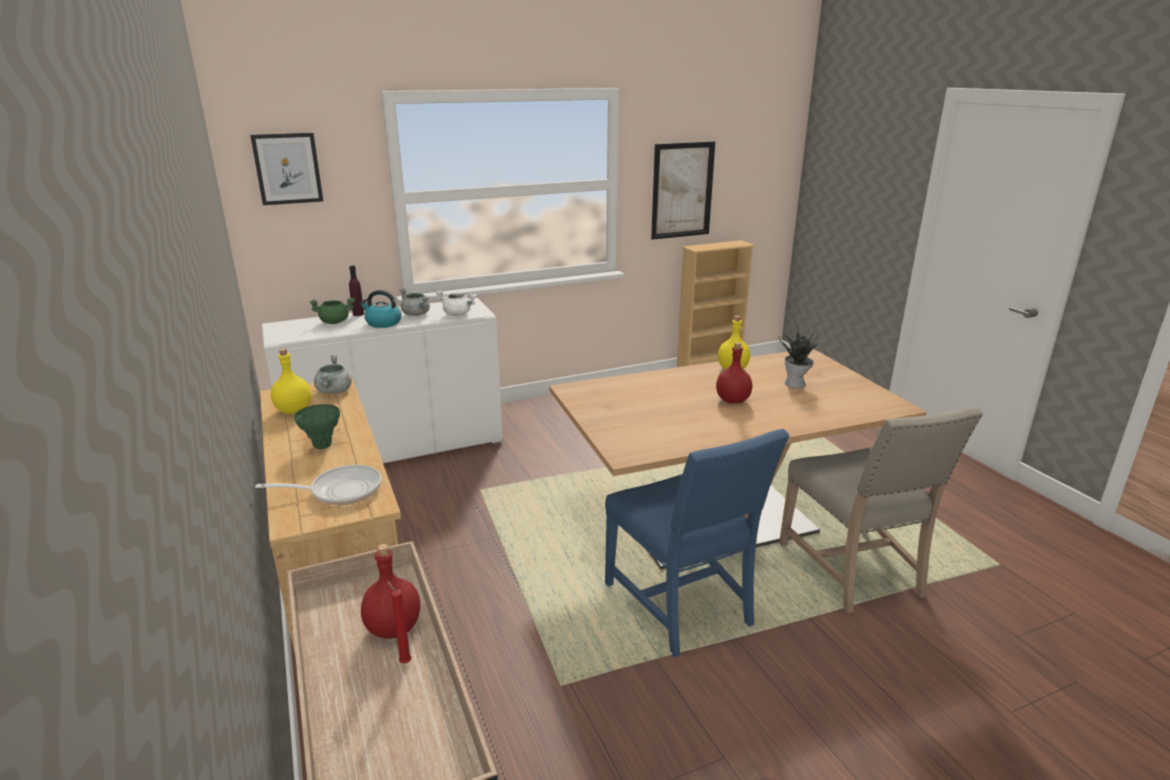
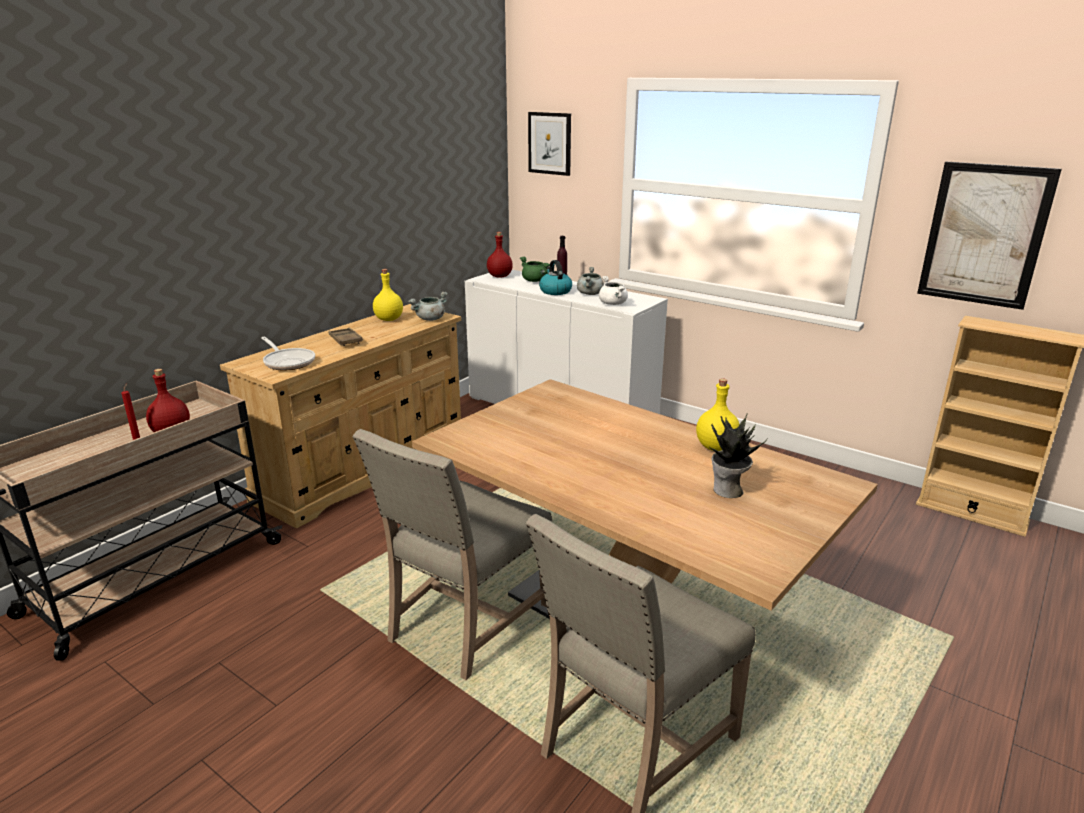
camera: 60 degrees right, 0 degrees up
green vase [294,404,340,449] -> brown tray [328,328,363,346]
blue chair [605,429,789,657] -> beige chair [353,429,552,680]
red bottle [716,342,752,404] -> red bottle moved to [487,232,513,277]

